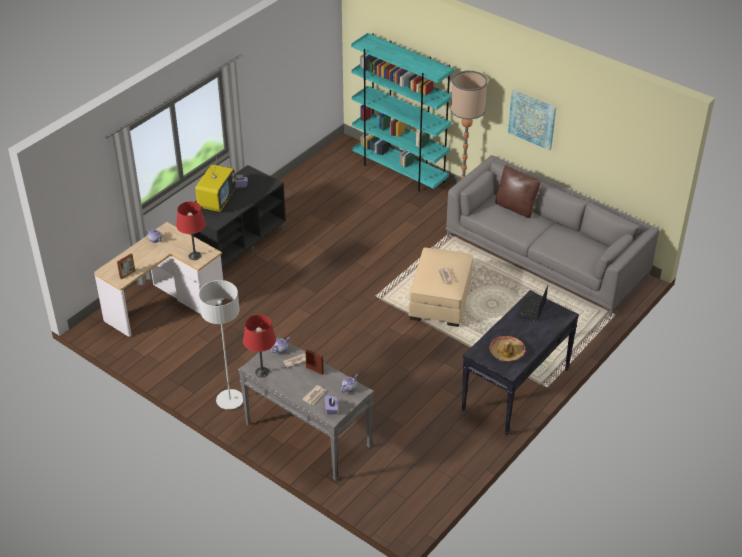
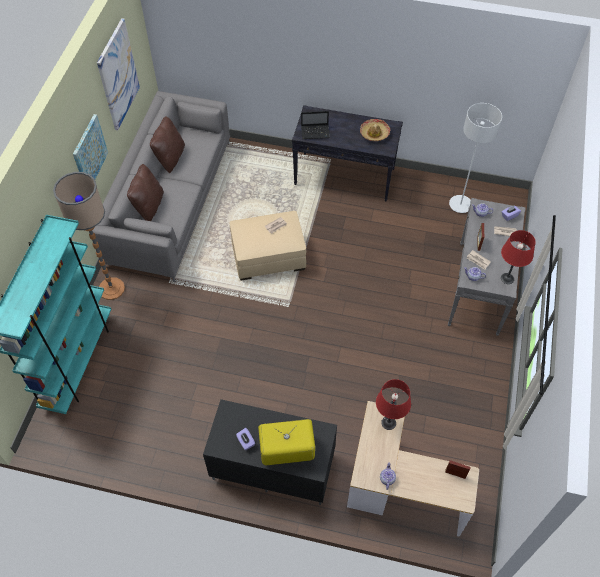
camera: 115 degrees left, 15 degrees up
grey floor lamp [199,280,243,410] -> grey floor lamp moved to [449,103,502,213]
none -> picture [97,18,140,130]
none -> brown pillow [150,116,185,173]

